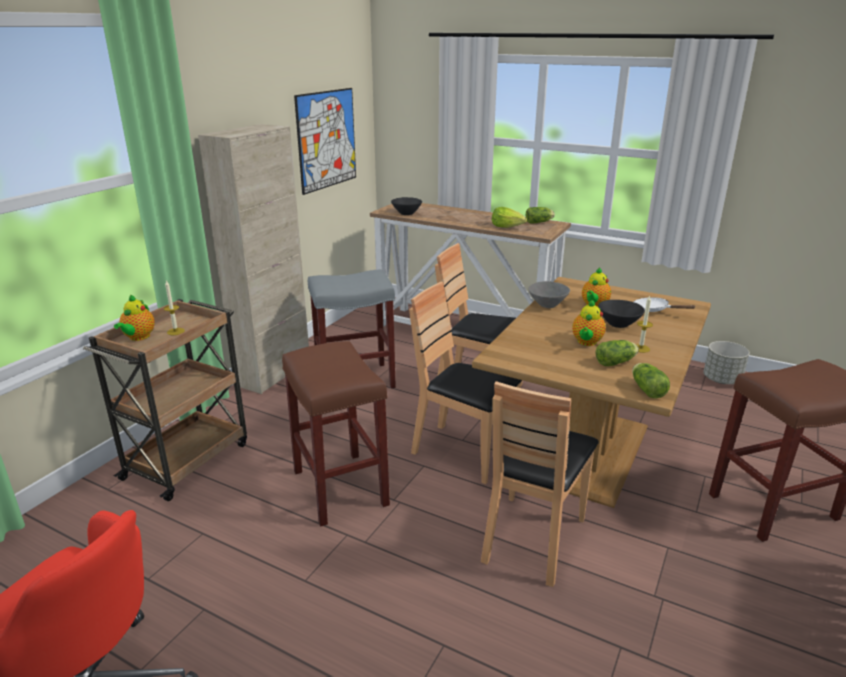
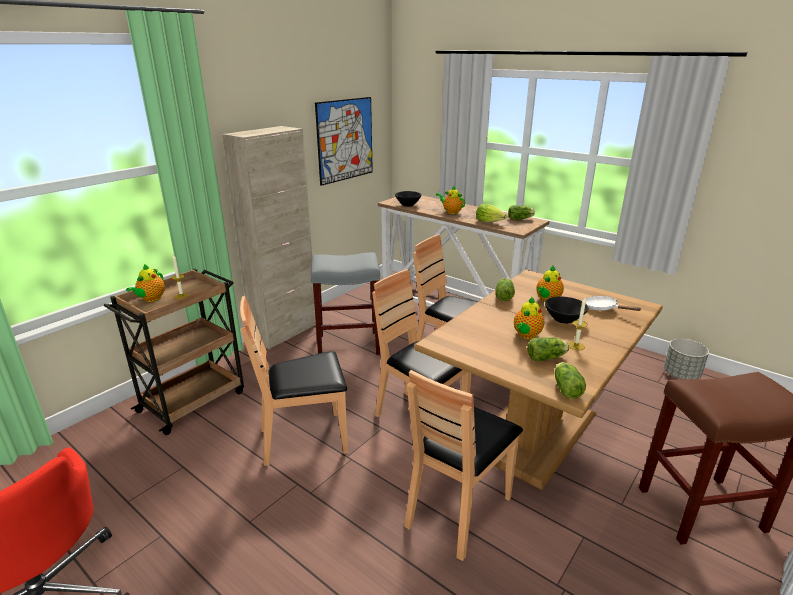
camera: 10 degrees right, 0 degrees up
brown stool [282,341,390,526] -> brown chair [240,296,348,466]
grey bowl [528,281,570,308] -> lettuce [495,278,515,301]
none -> teapot [436,185,465,214]

